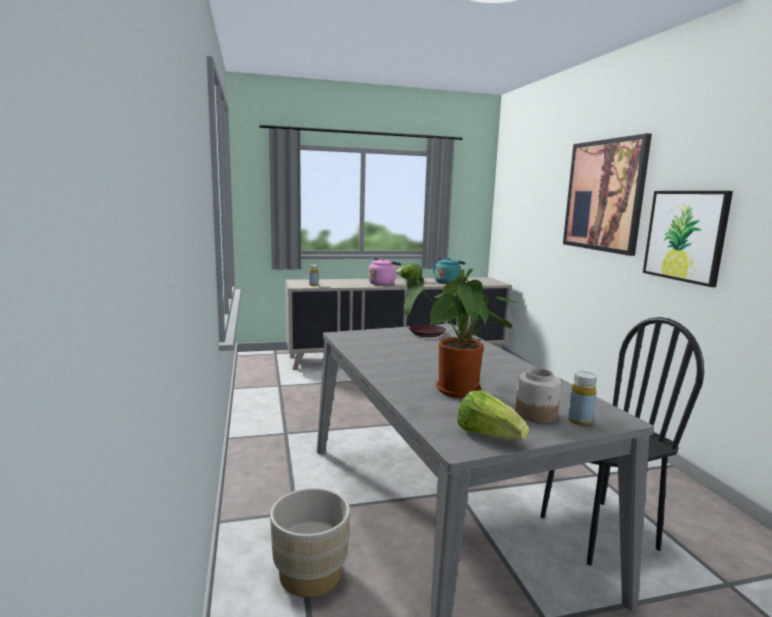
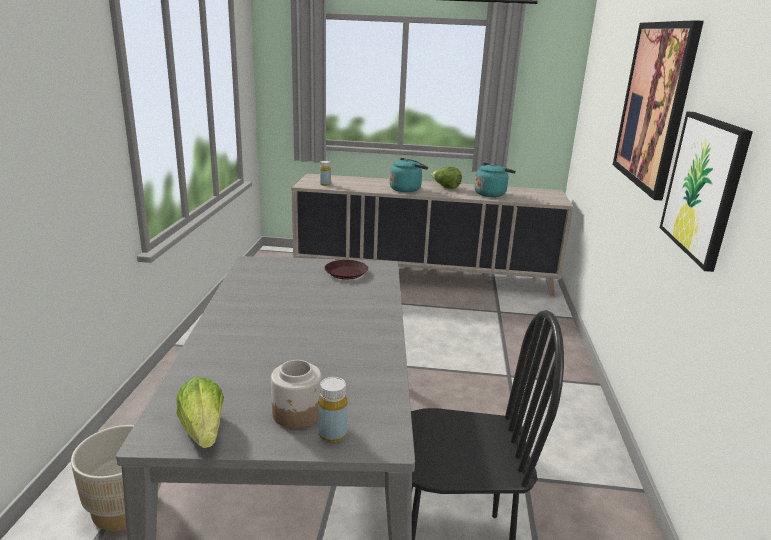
camera: 20 degrees right, 10 degrees up
pink kettle [369,258,401,286] -> turquoise kettle [390,158,428,192]
potted plant [404,269,520,398] -> none

